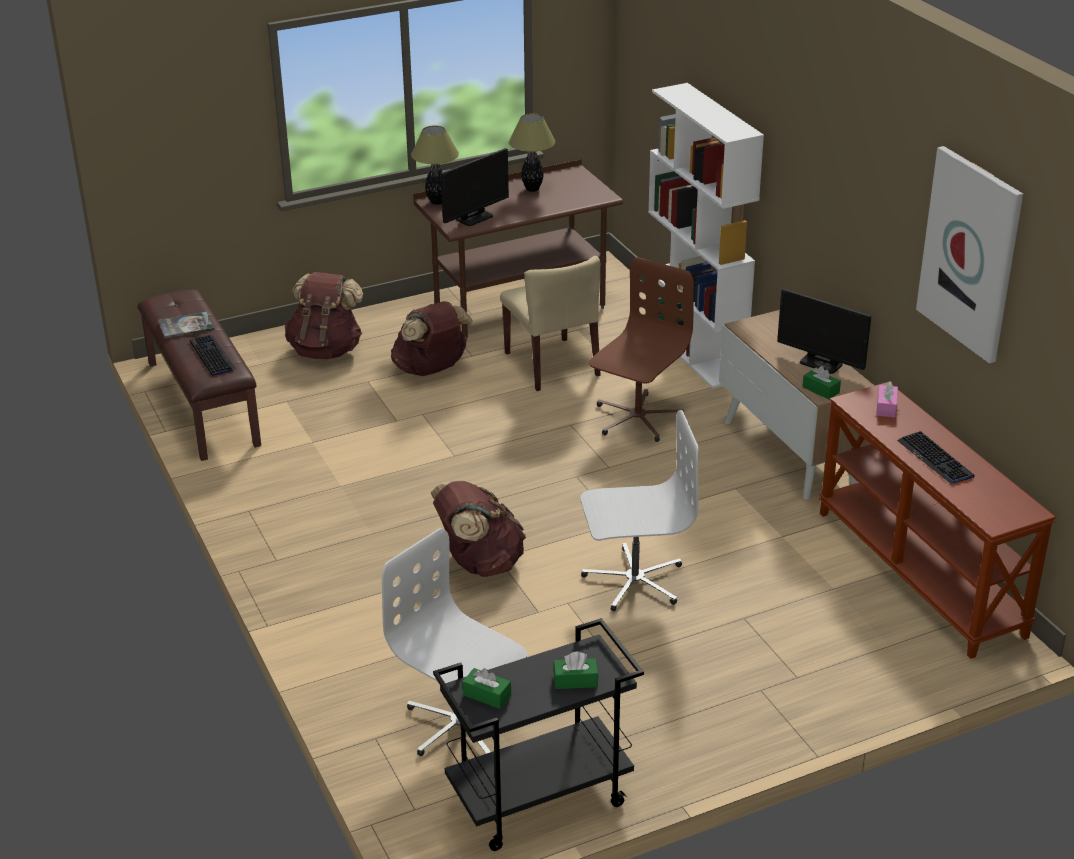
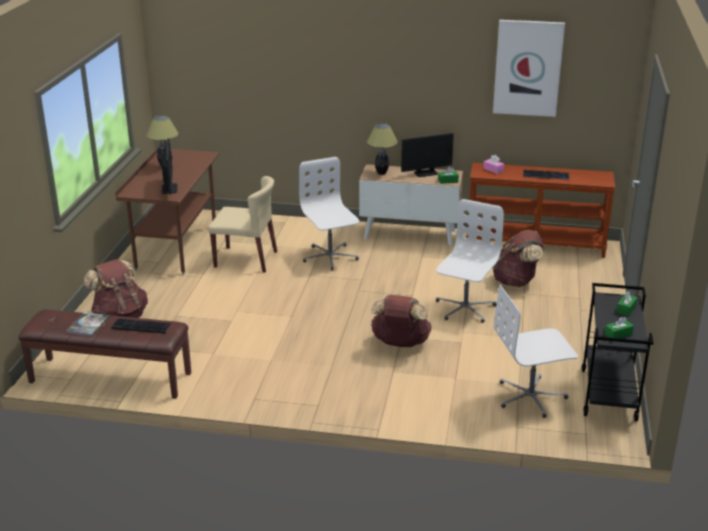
camera: 55 degrees left, 5 degrees down
brown backpack [391,301,472,376] -> brown backpack moved to [493,230,544,287]
table lamp [411,126,459,205] -> table lamp moved to [367,123,398,175]
brown office chair [589,257,694,442] -> white office chair [299,157,359,271]
white bookcase [645,83,764,388] -> none

